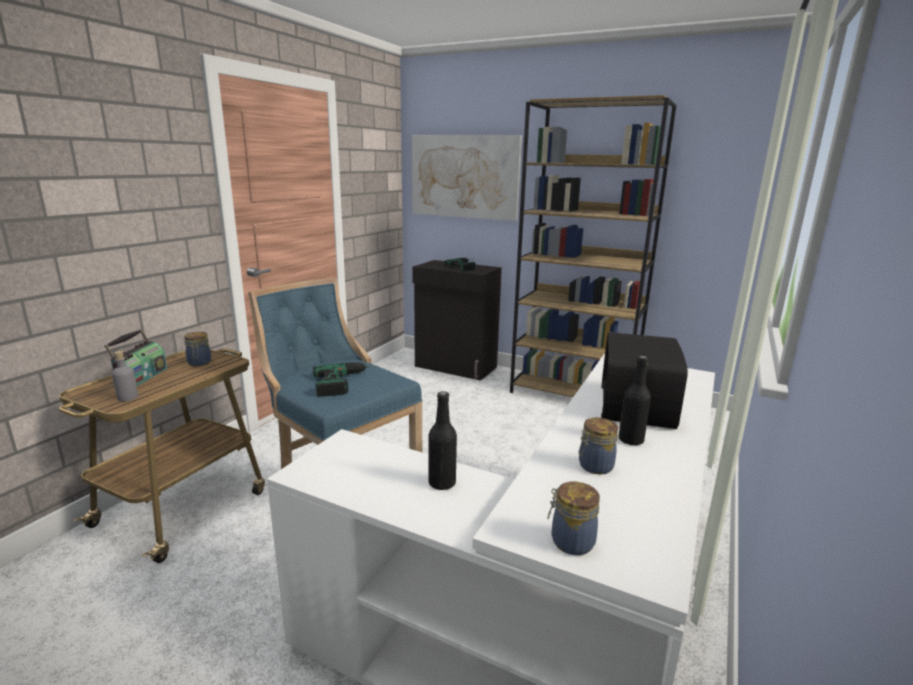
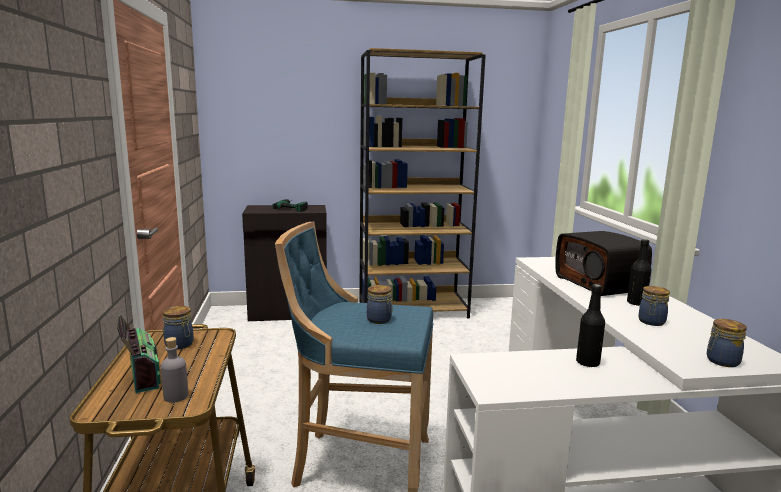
camera: 35 degrees left, 5 degrees down
power drill [313,363,377,397] -> jar [367,285,393,324]
picture [412,135,522,221] -> none

